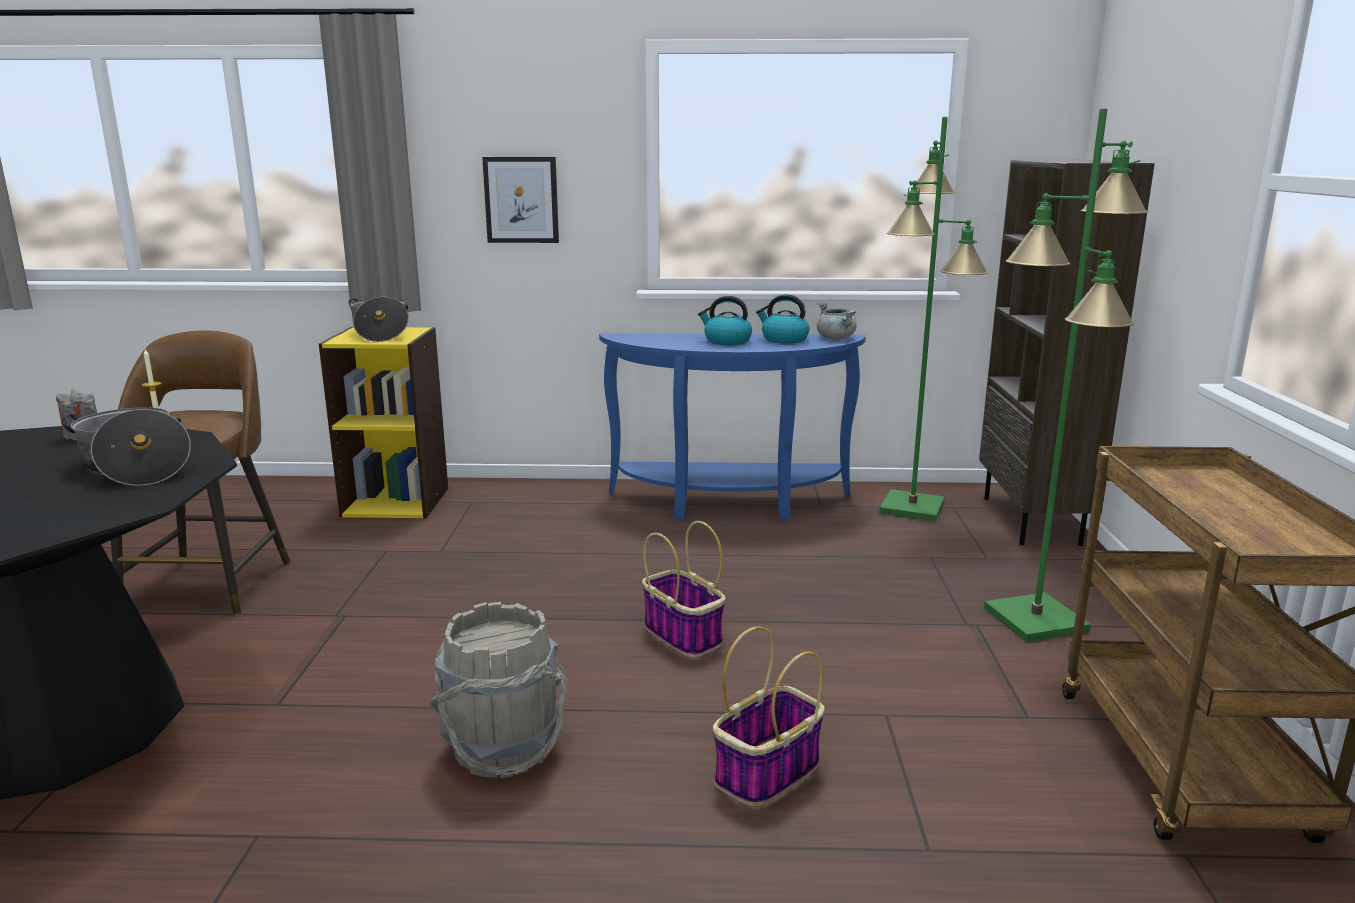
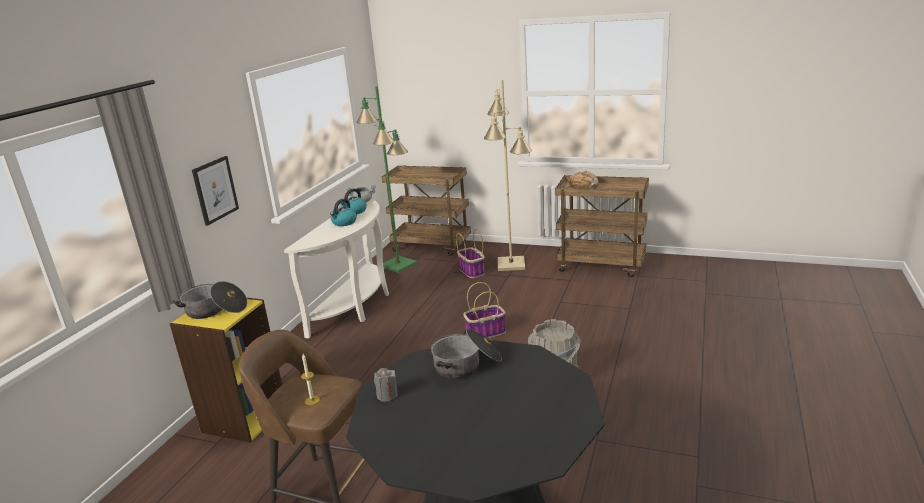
camera: 70 degrees left, 5 degrees up
blue console table [599,333,866,521] -> white console table [284,199,389,339]
basket [713,626,825,806] -> basket moved to [456,229,485,278]
brown bookcase [979,160,1155,546] -> brown cart [382,165,471,256]
green floor lamp [984,108,1148,642] -> beige floor lamp [484,80,532,271]
none -> bread [565,171,598,189]

